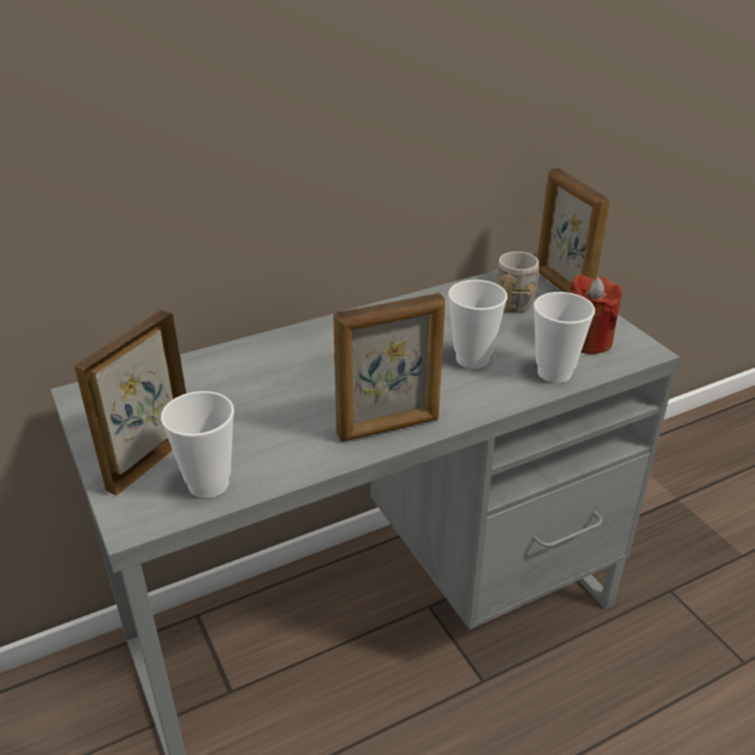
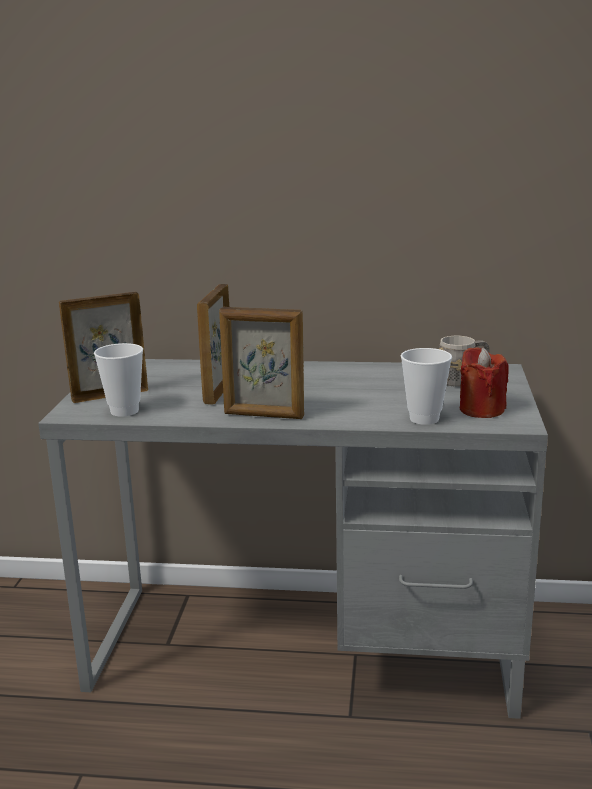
camera: 35 degrees right, 15 degrees down
cup [448,280,507,369] -> none
picture frame [538,168,610,293] -> picture frame moved to [197,284,229,404]

